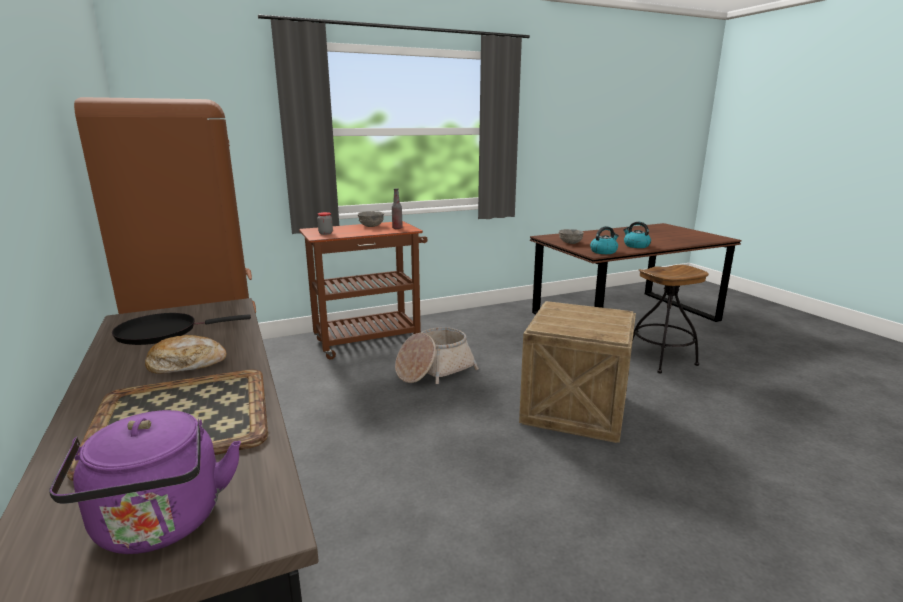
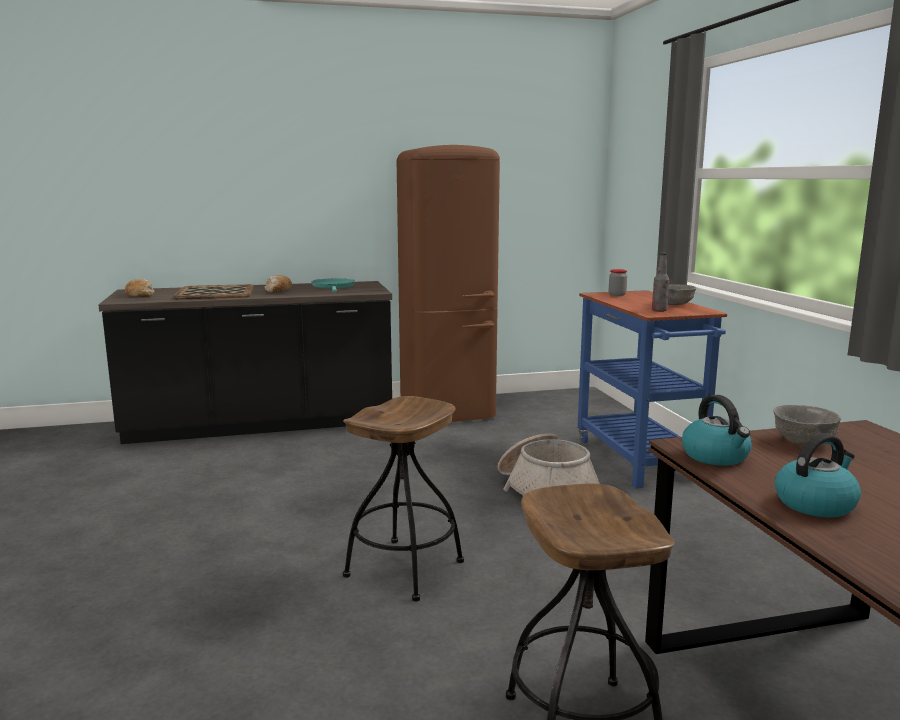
camera: 100 degrees right, 5 degrees down
purple kettle [49,410,241,554] -> bread [125,279,155,297]
black frying pan [112,313,251,345] -> turquoise frying pan [311,278,355,292]
brown cart [299,221,427,359] -> blue cart [578,290,727,488]
crate [519,301,636,443] -> brown stool [343,396,464,601]

